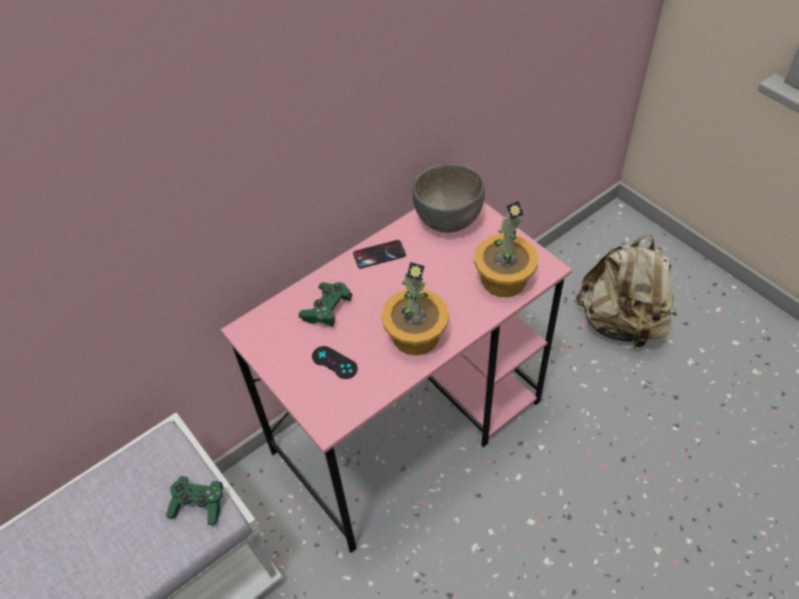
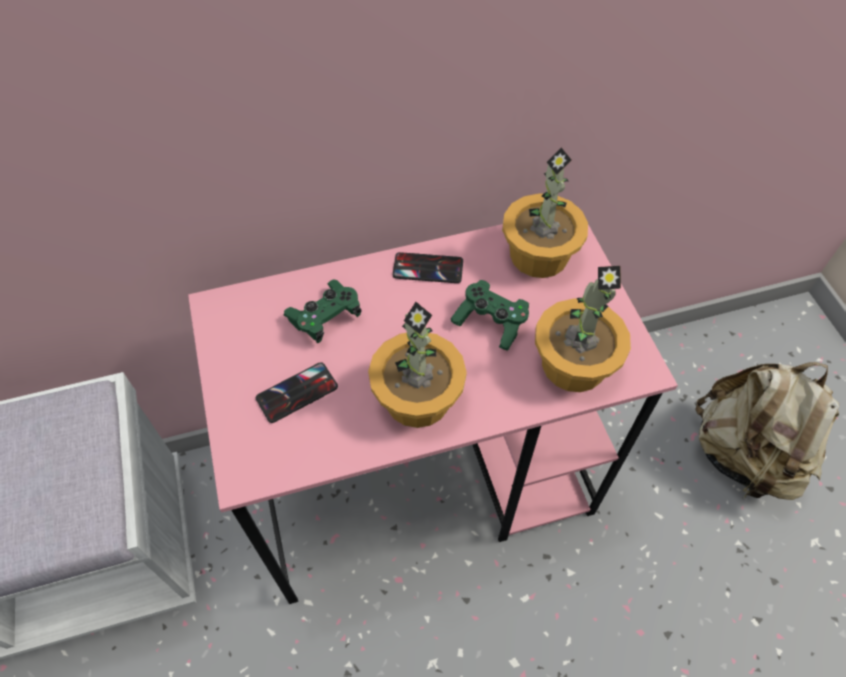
camera: 20 degrees right, 5 degrees up
green game controller [166,476,223,525] -> green game controller moved to [451,280,529,351]
black game controller [312,346,358,379] -> phone [256,362,338,423]
grey bowl [412,164,485,233] -> potted plant [502,148,588,278]

